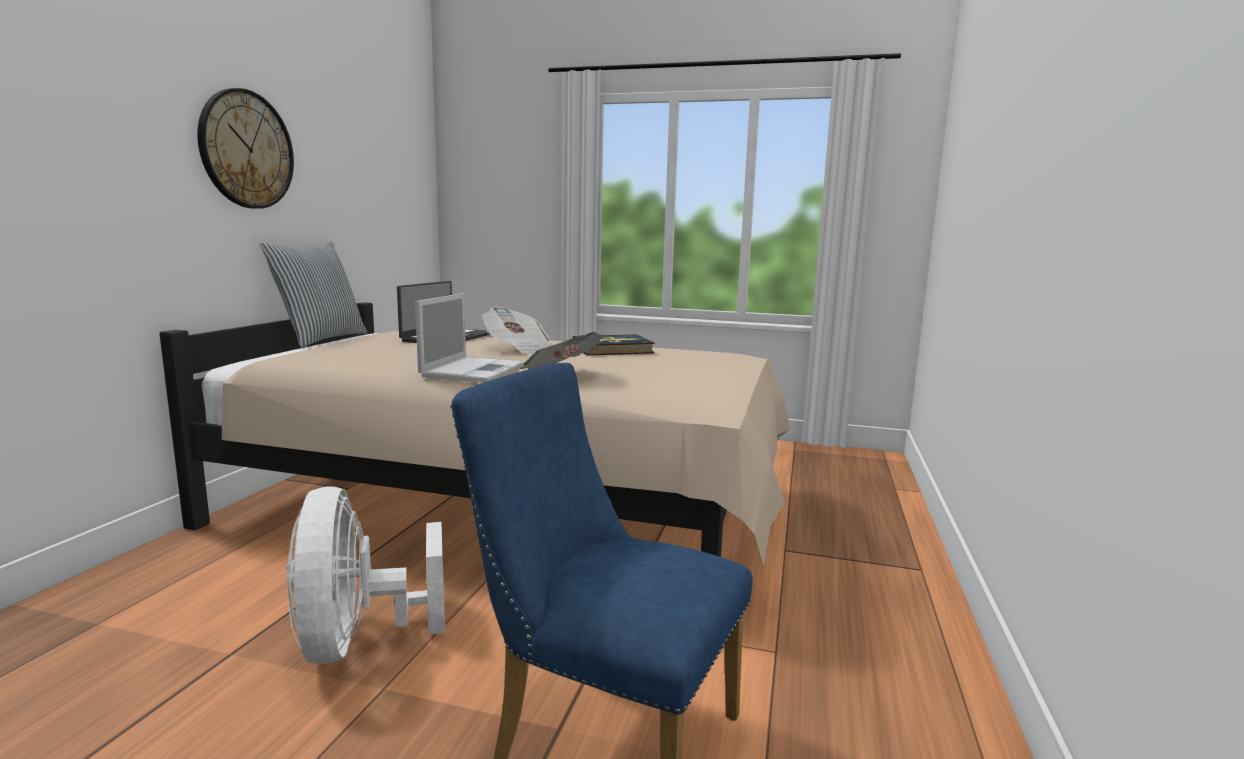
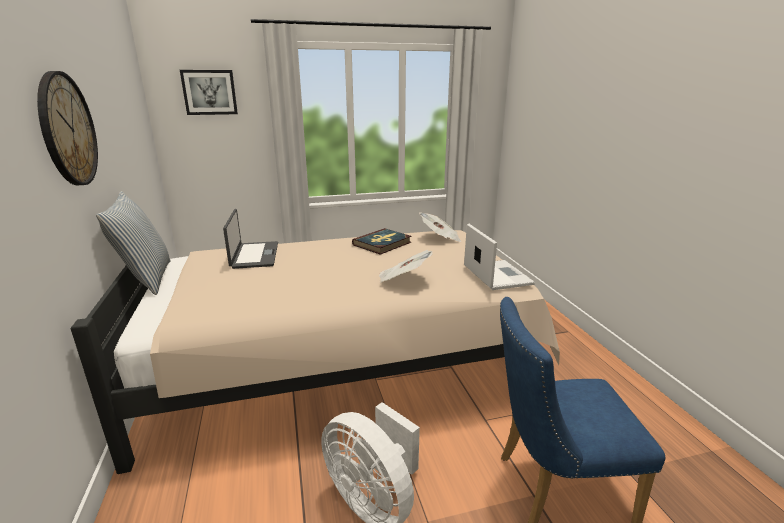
camera: 30 degrees left, 10 degrees up
laptop [415,293,525,382] -> laptop moved to [464,224,535,290]
newspaper [482,306,552,355] -> newspaper moved to [419,212,461,242]
none -> picture [180,70,238,115]

